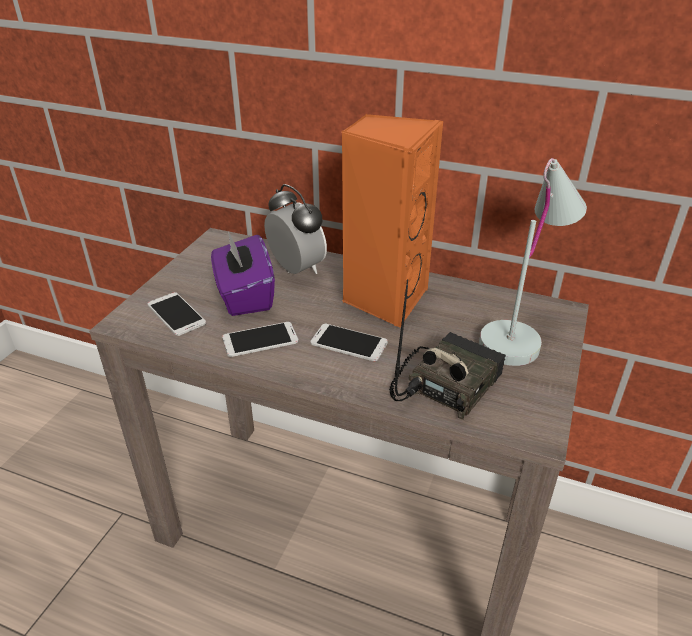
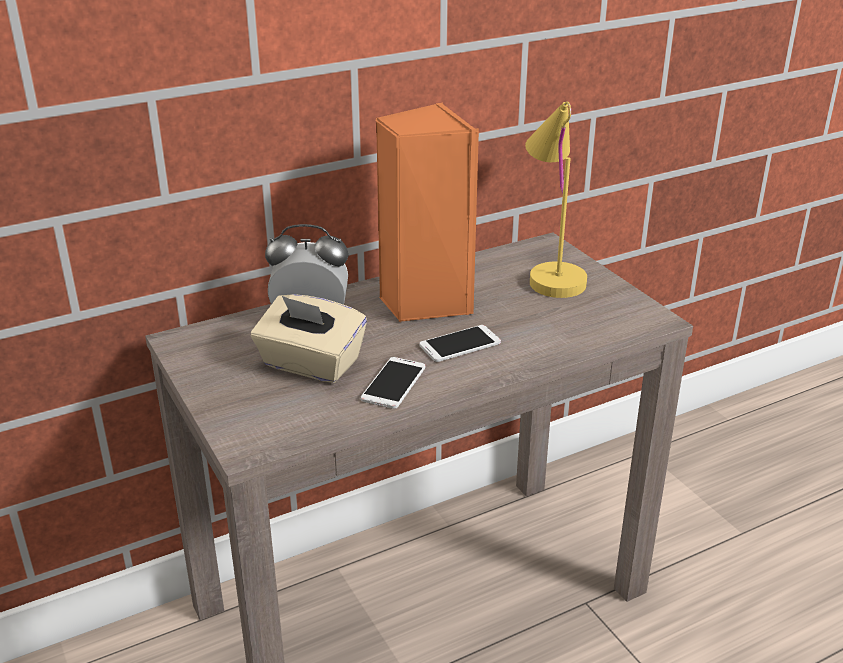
camera: 50 degrees left, 5 degrees down
phone [147,292,206,336] -> none
purple tissue box [211,231,275,316] -> beige tissue box [251,294,367,383]
radio [389,280,506,420] -> none
white table lamp [479,158,587,366] -> yellow table lamp [525,101,587,298]

